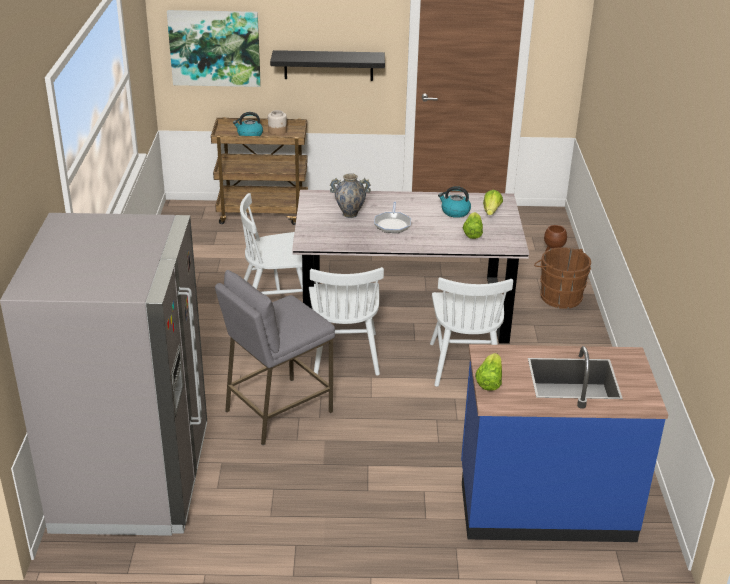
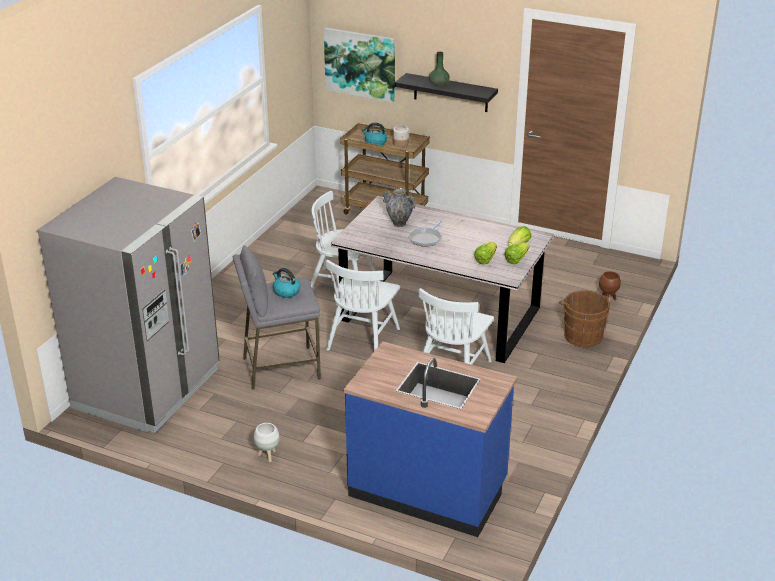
camera: 25 degrees right, 0 degrees up
kettle [438,186,471,218] -> kettle moved to [272,268,301,298]
lettuce [475,353,502,391] -> lettuce moved to [504,242,530,264]
none -> white planter [254,423,280,462]
none -> green vase [429,52,450,87]

